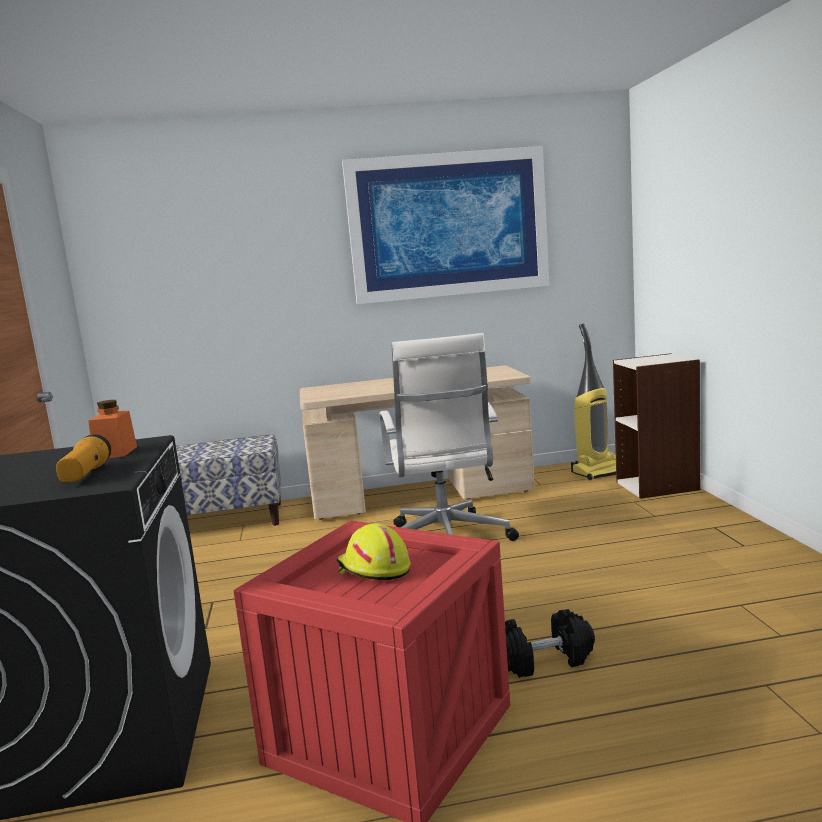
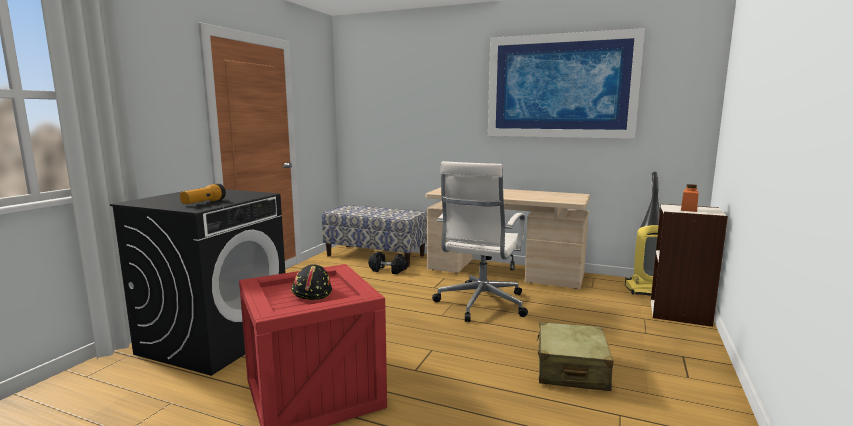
camera: 30 degrees right, 0 degrees up
orange jar [88,400,137,458] -> orange jar moved to [681,184,699,212]
yellow hard hat [337,523,411,580] -> black hard hat [291,264,332,300]
black dumbbell [505,609,595,678] -> black dumbbell moved to [368,251,408,274]
none -> beige suitcase [536,322,614,391]

